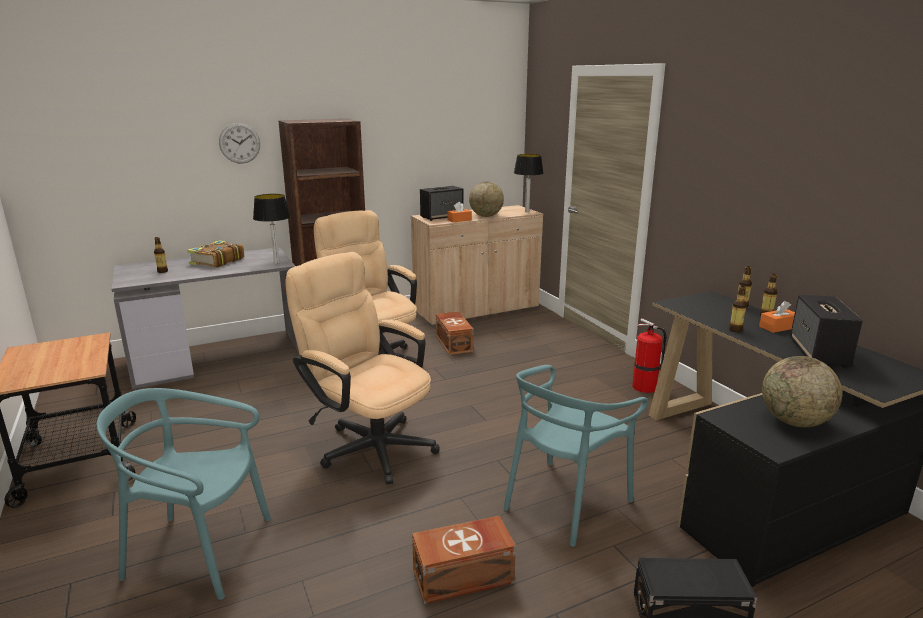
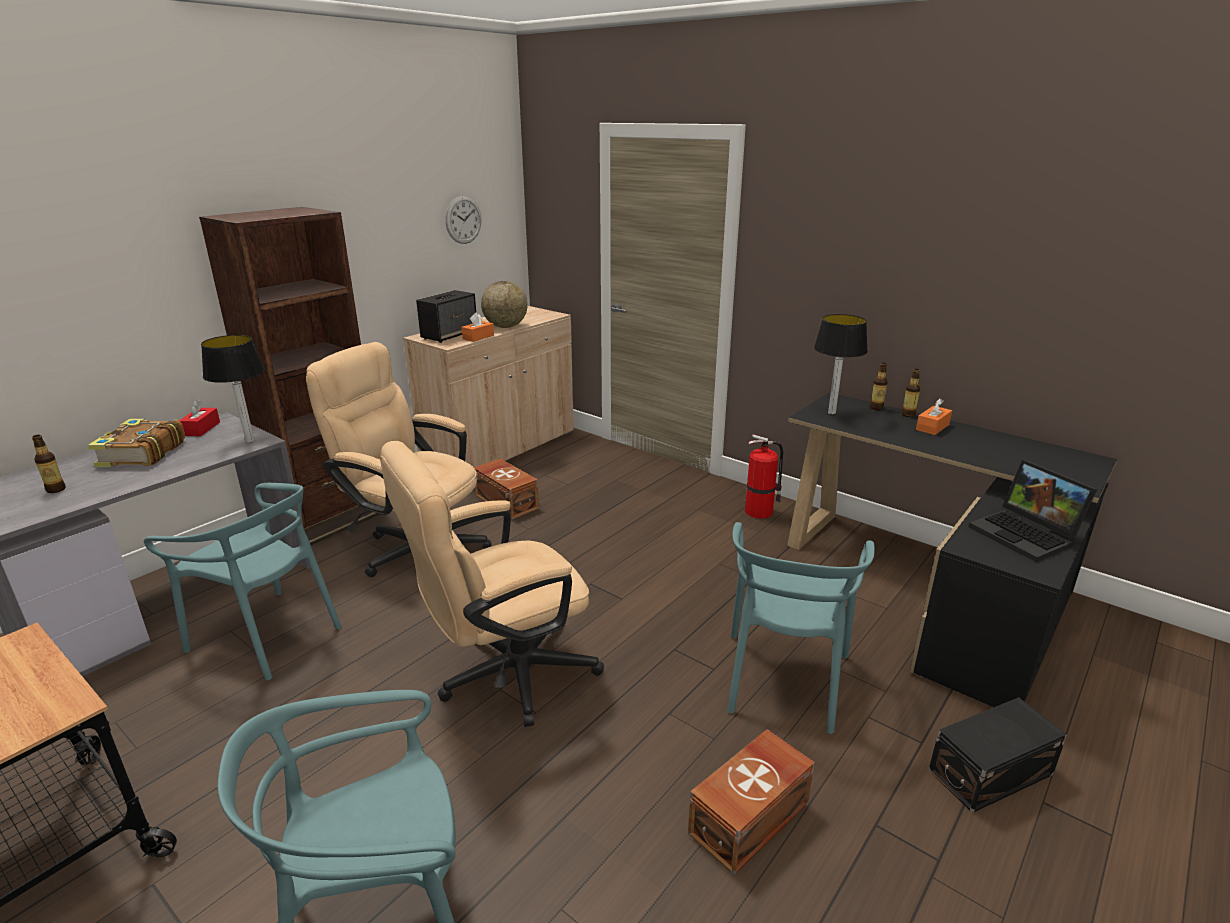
camera: 25 degrees left, 5 degrees up
wall clock [219,123,260,164] -> wall clock moved to [445,196,481,244]
beige office chair [286,252,440,484] -> beige office chair turned 45 degrees counterclockwise [380,441,604,727]
table lamp [514,154,543,212] -> table lamp moved to [814,314,868,414]
bottle [729,286,747,332] -> none
globe [762,356,842,427] -> laptop [969,460,1097,562]
speaker [790,295,863,368] -> none
none -> turquoise chair [144,483,342,680]
none -> red tissue box [179,400,220,436]

